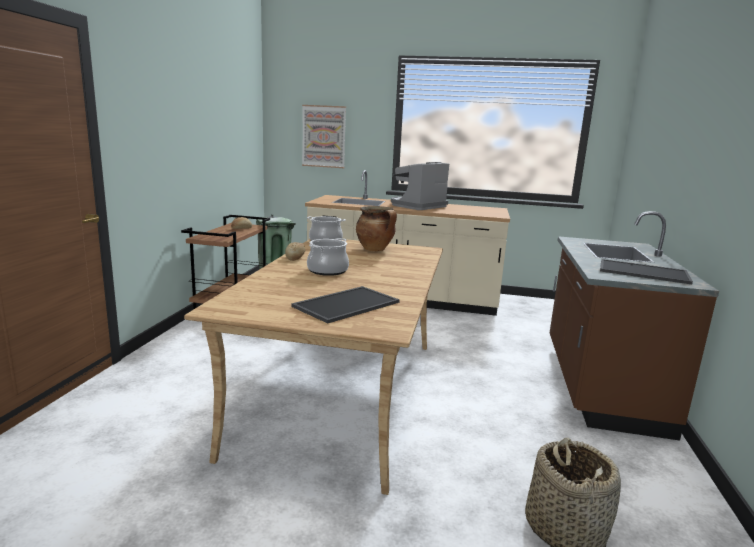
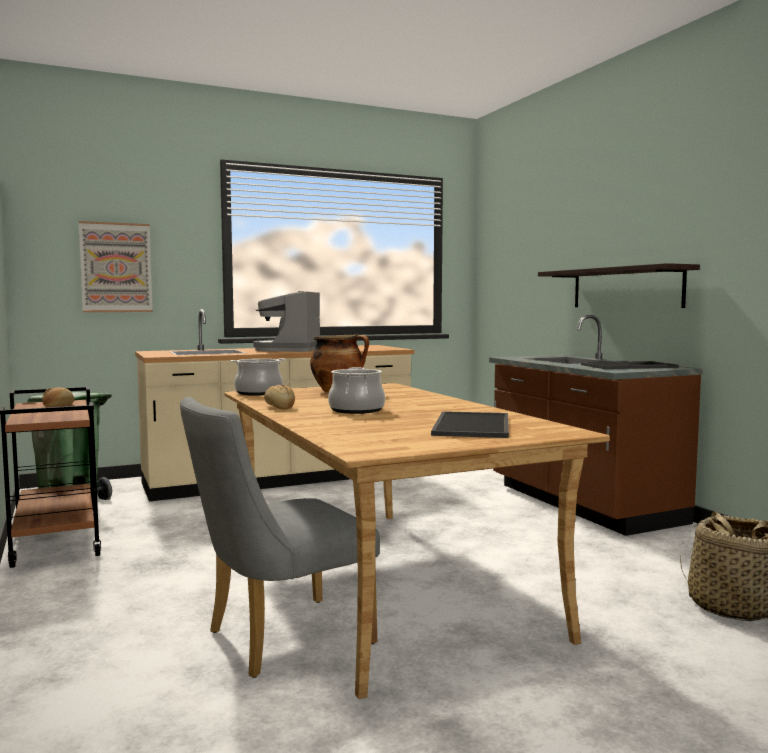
camera: 35 degrees left, 10 degrees down
none -> grey chair [180,397,380,678]
none -> shelf [538,263,700,308]

